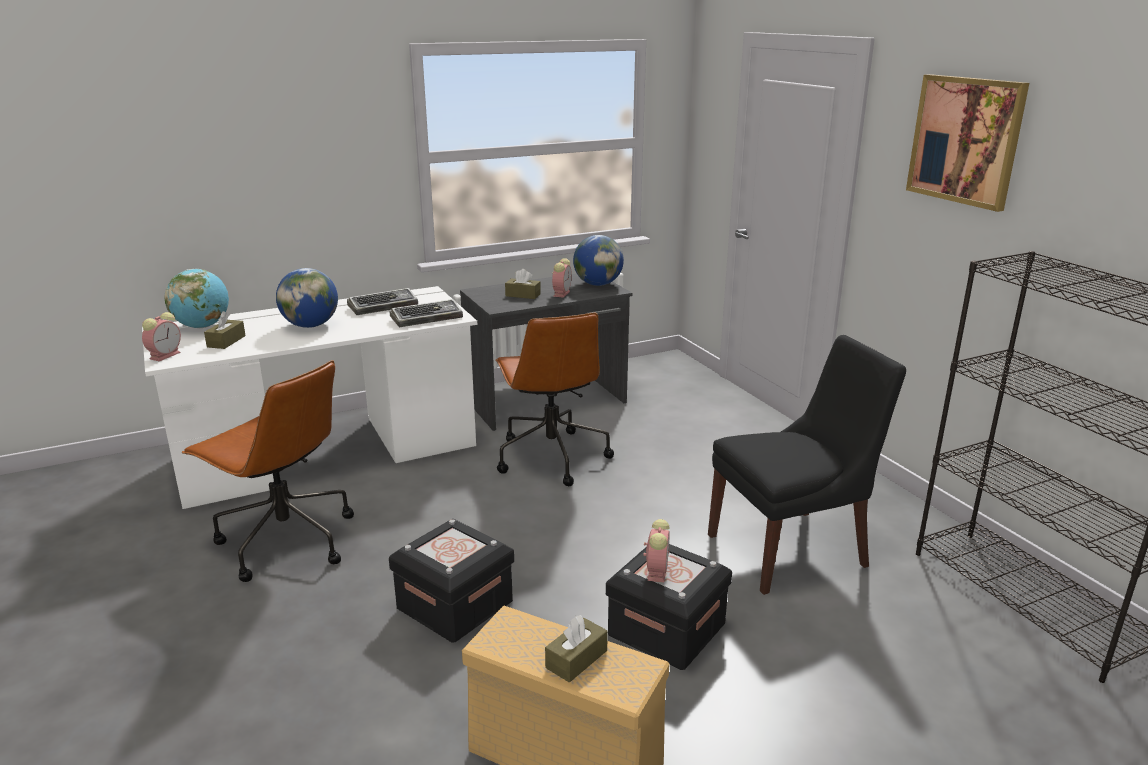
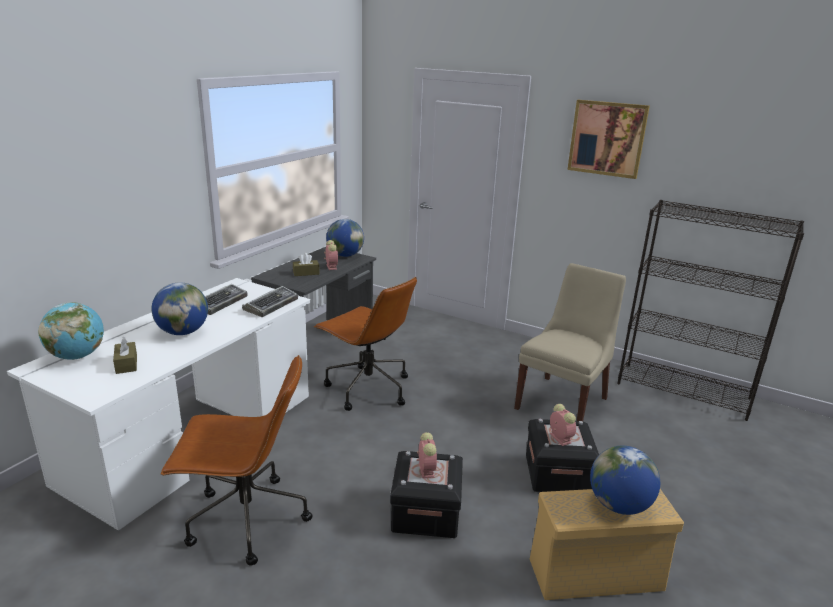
camera: 35 degrees left, 0 degrees up
alarm clock [142,312,181,361] -> alarm clock moved to [417,432,437,478]
brown tissue box [545,615,608,683] -> globe [590,446,660,515]
black chair [708,335,906,595] -> beige chair [514,263,626,421]

